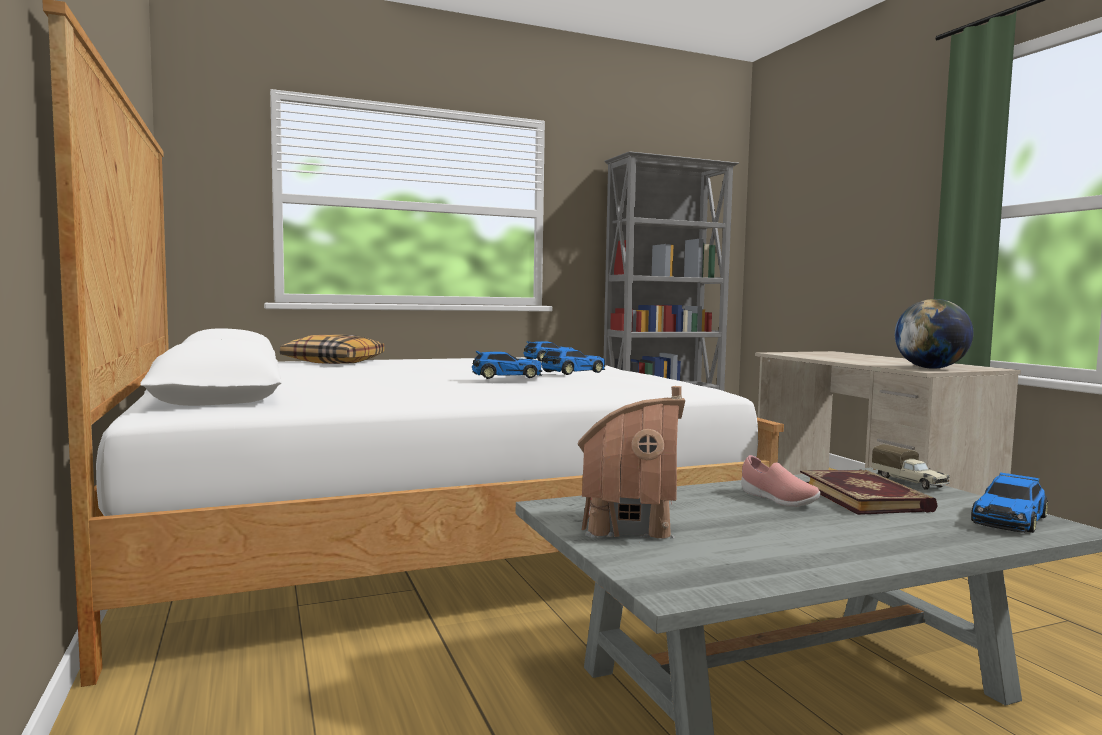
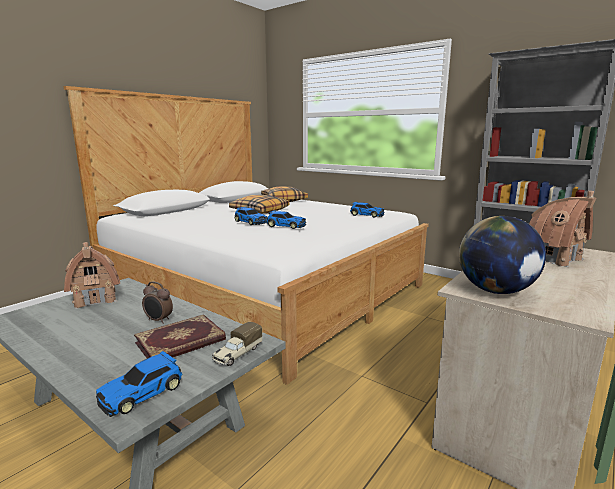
camera: 60 degrees right, 10 degrees up
pink shoe [741,455,821,507] -> alarm clock [142,281,173,324]
toy car [971,473,1048,533] -> toy car turned 60 degrees counterclockwise [96,351,183,417]
none -> pillow [229,195,289,214]
none -> toy house [529,191,596,267]

